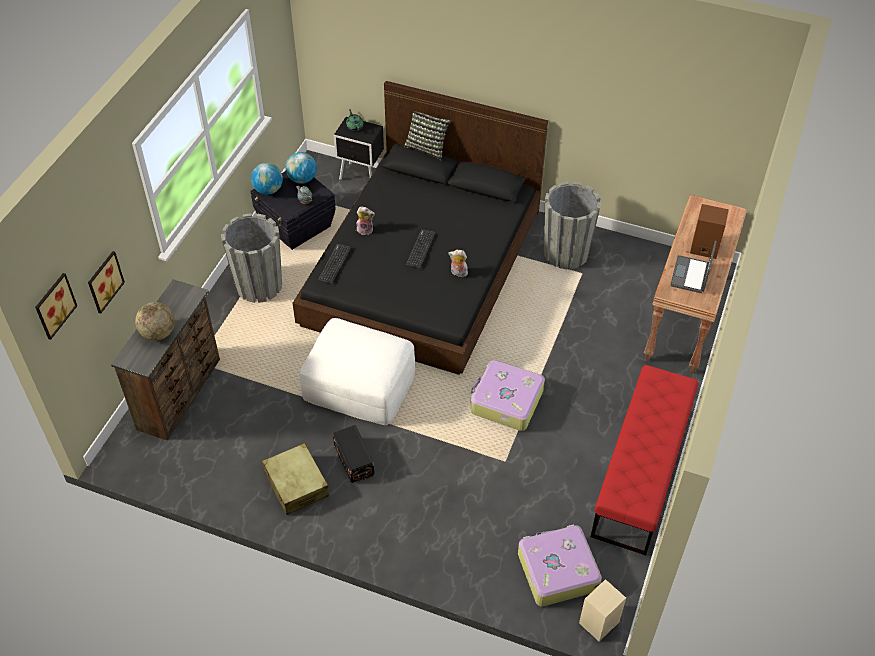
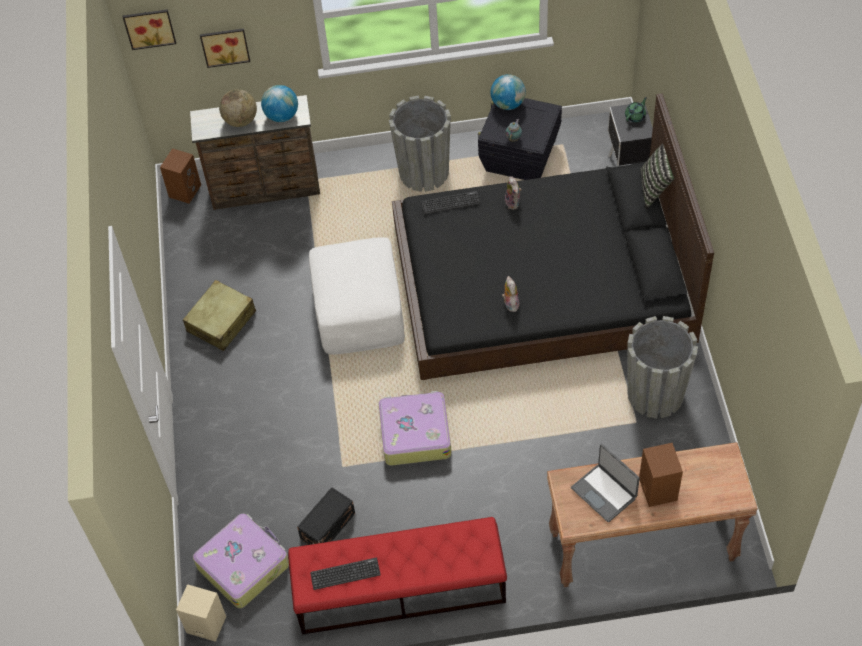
camera: 65 degrees right, 5 degrees up
globe [285,152,317,184] -> globe moved to [261,85,298,122]
black storage box [333,425,375,484] -> black storage box moved to [297,487,355,545]
keyboard [406,229,435,268] -> keyboard moved to [310,558,381,590]
laptop [670,241,717,293] -> laptop turned 120 degrees counterclockwise [571,444,640,522]
none -> brown speaker [160,148,201,203]

